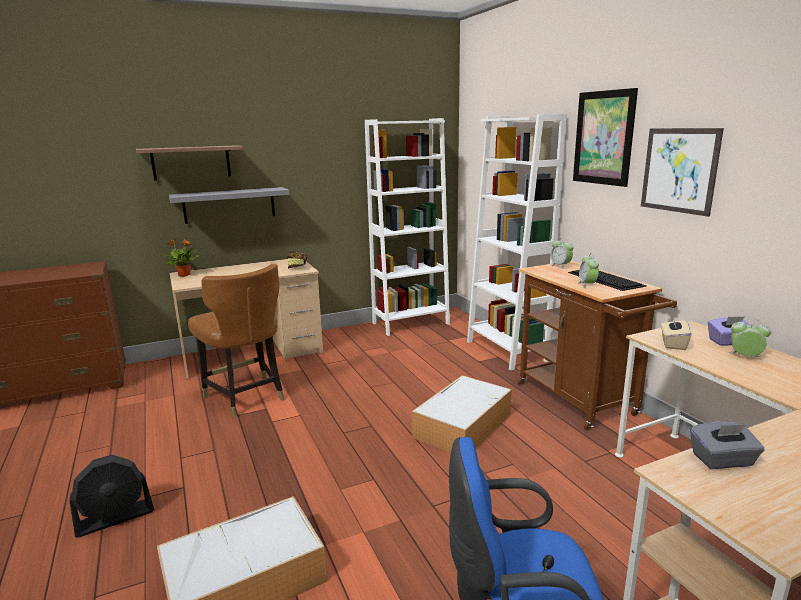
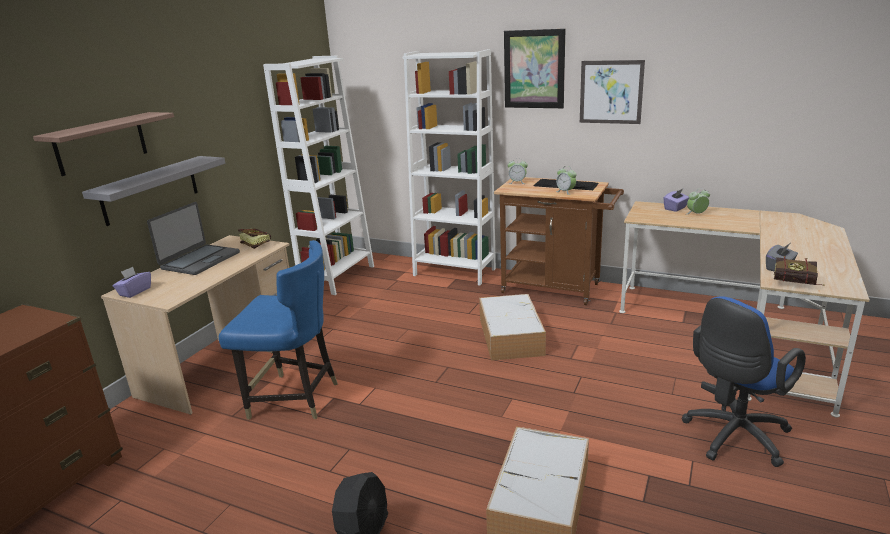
camera: 40 degrees left, 5 degrees up
potted plant [163,238,200,277] -> purple tissue box [113,267,151,298]
brown chair [188,264,285,418] -> blue chair [219,240,338,420]
beige tissue box [661,317,691,350] -> none
none -> laptop [147,202,240,275]
none -> book [774,256,825,286]

